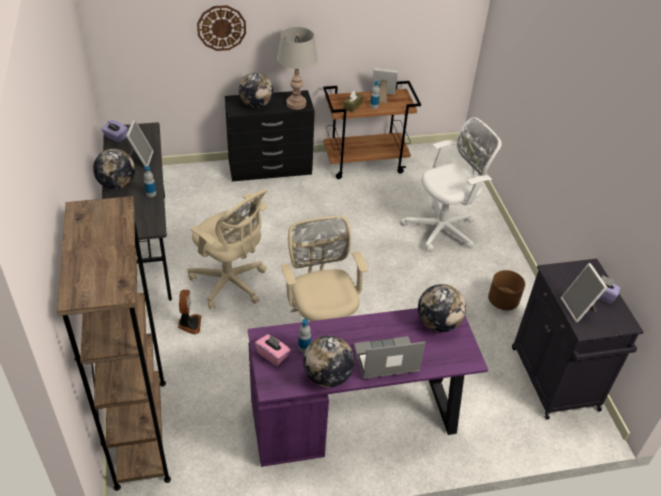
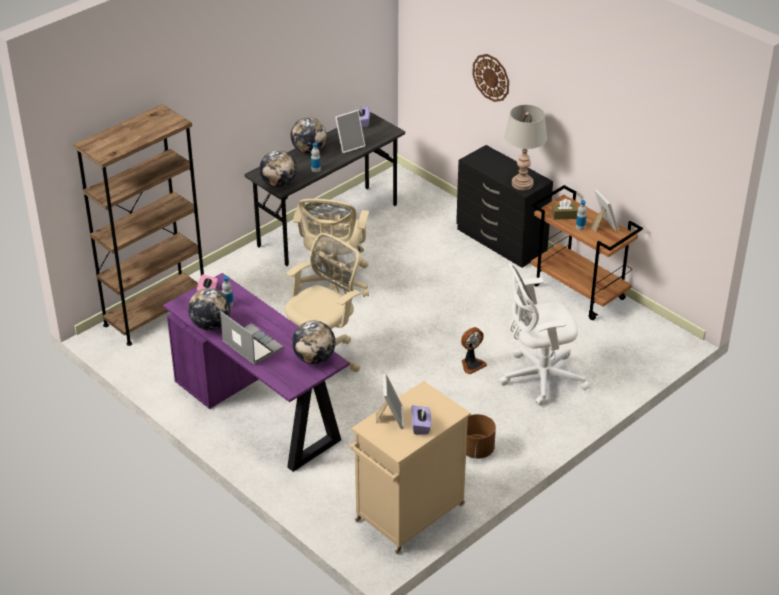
camera: 60 degrees right, 5 degrees down
fan [178,290,201,334] -> fan moved to [461,327,487,374]
globe [239,73,273,108] -> globe moved to [259,150,297,188]
white office chair [400,117,501,252] -> white office chair turned 135 degrees clockwise [499,264,590,405]
black cabinet [512,259,644,419] -> beige cabinet [350,381,471,554]
picture frame [561,263,608,322] -> picture frame turned 135 degrees clockwise [376,373,404,429]

